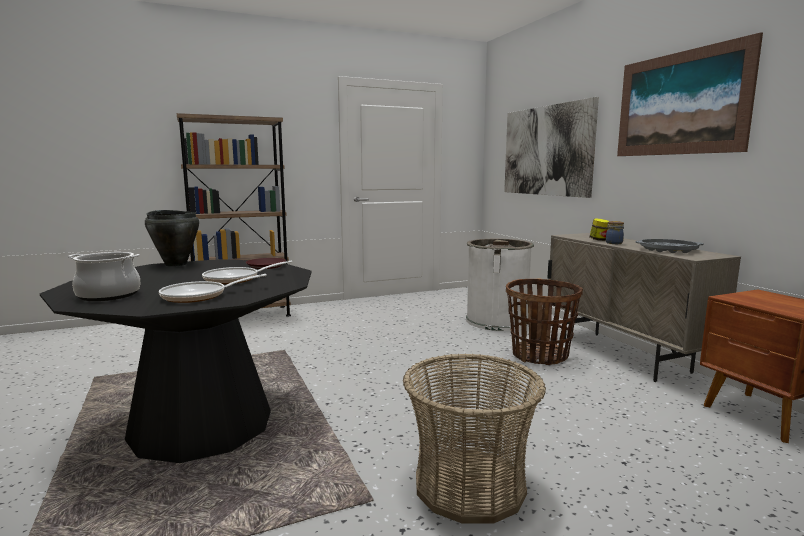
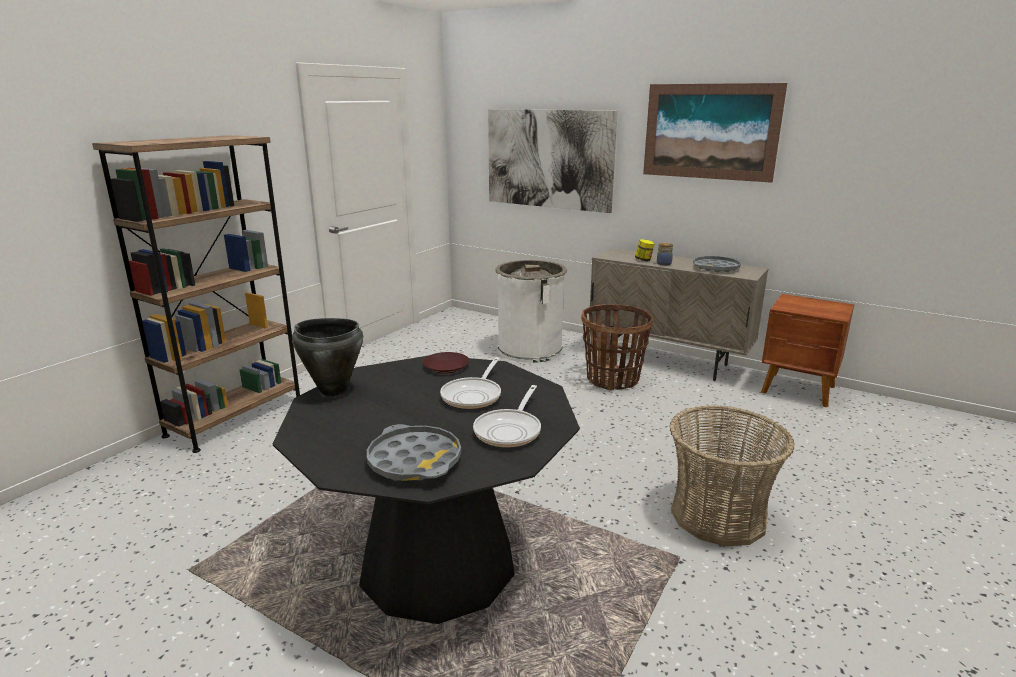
camera: 35 degrees left, 10 degrees up
cooking pot [68,252,140,301] -> grey tray [367,424,461,481]

